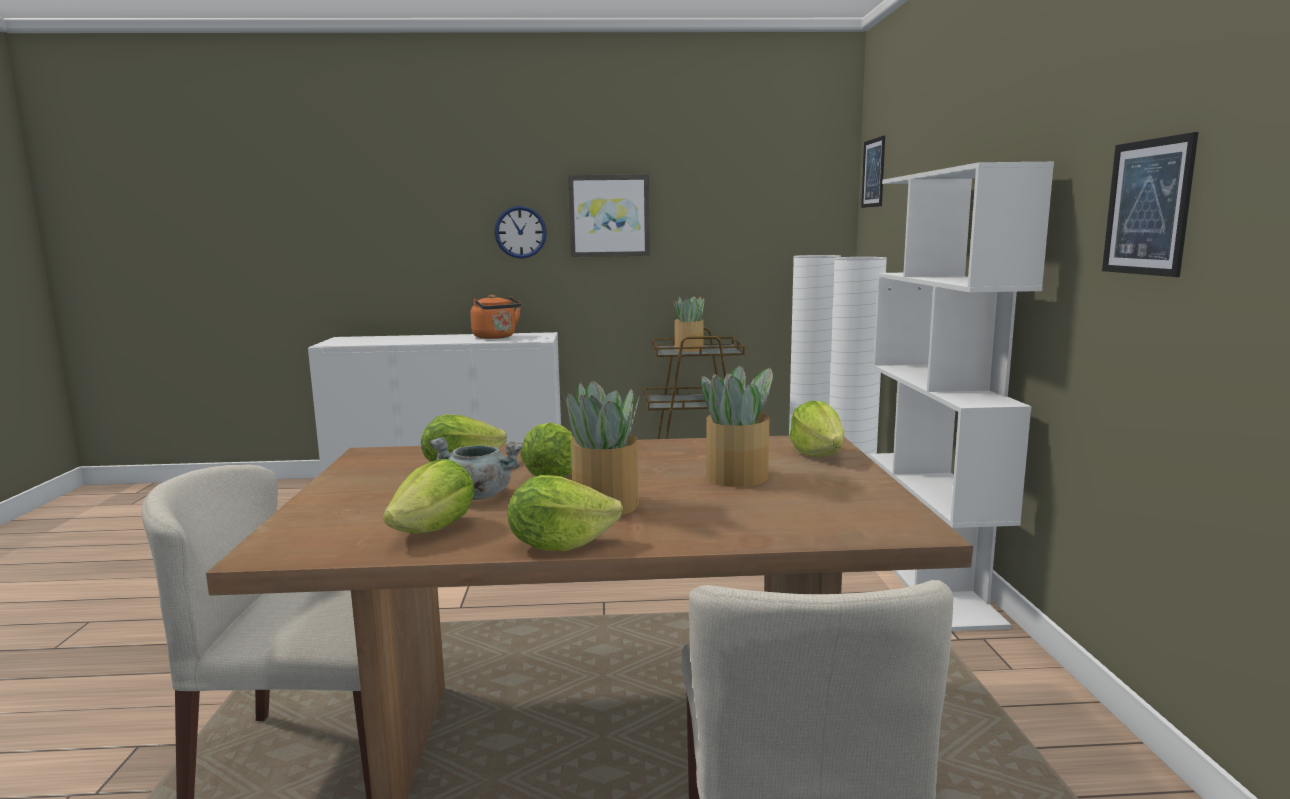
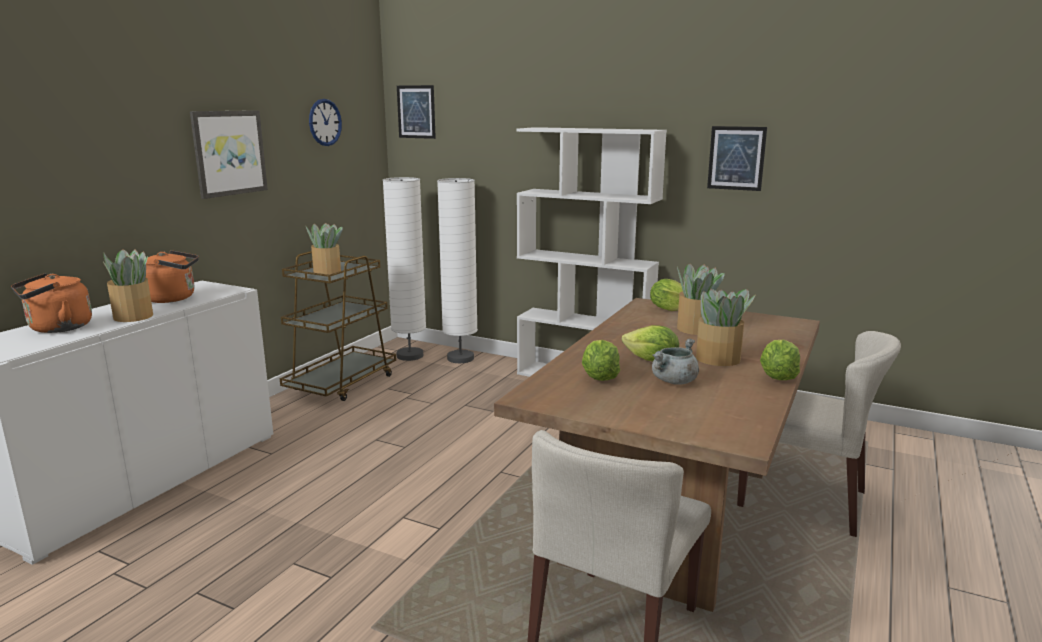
camera: 60 degrees left, 5 degrees up
lettuce [383,459,475,534] -> none
wall clock [494,206,547,259] -> wall clock moved to [309,99,342,146]
none -> orange kettle [11,273,92,333]
none -> potted plant [103,249,153,322]

